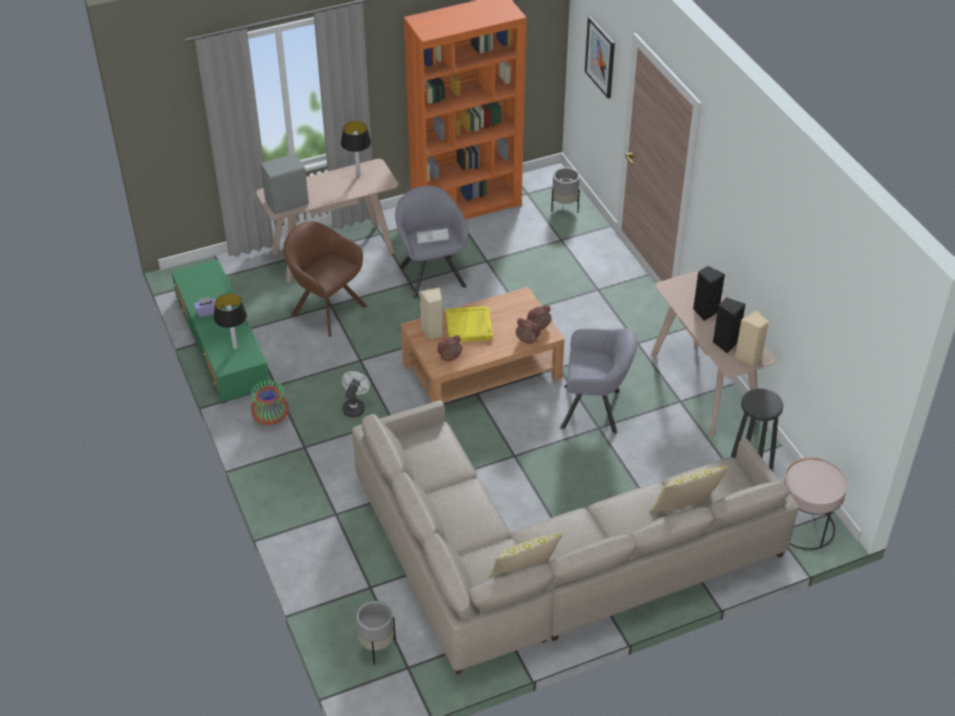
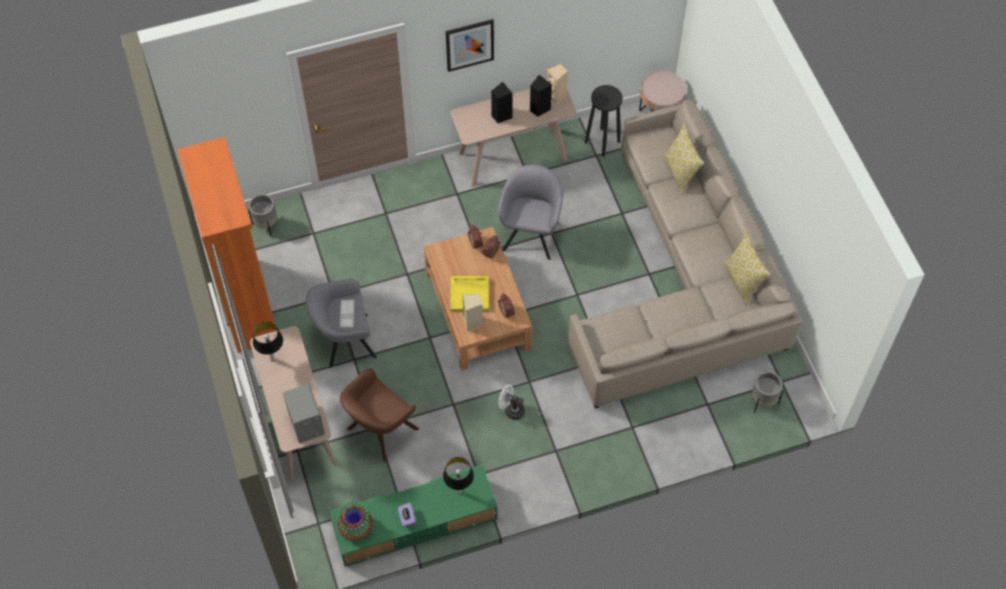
camera: 85 degrees left, 15 degrees up
vase [250,380,289,426] -> vase moved to [337,500,373,541]
picture [585,16,615,99] -> picture moved to [446,19,494,72]

